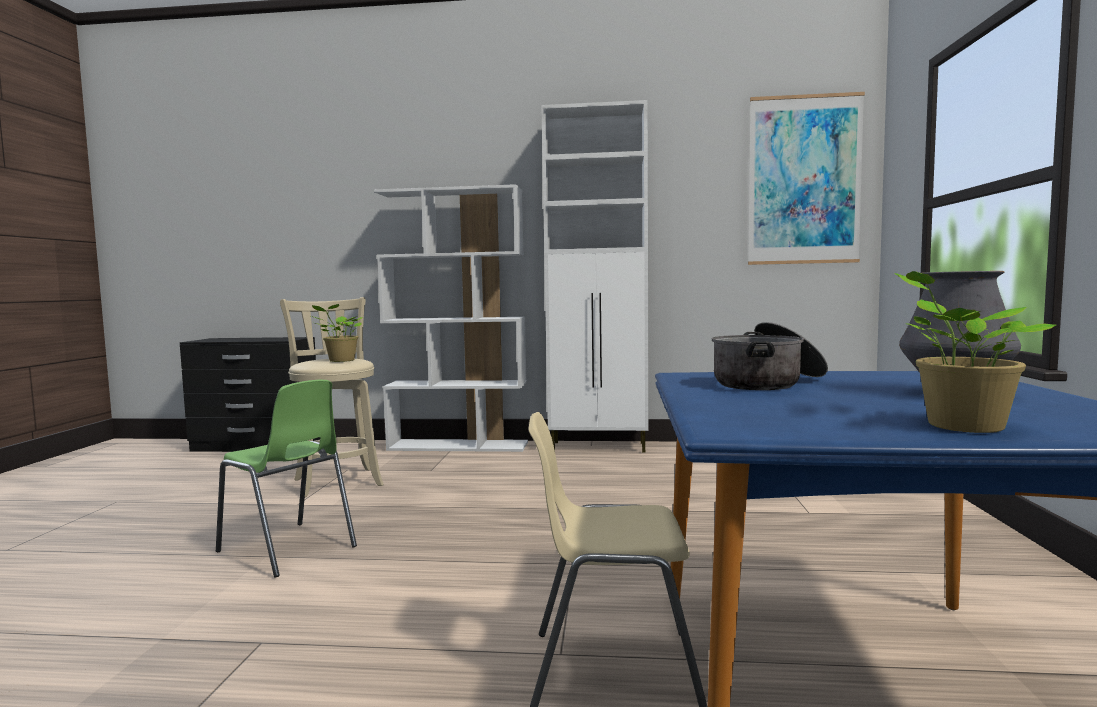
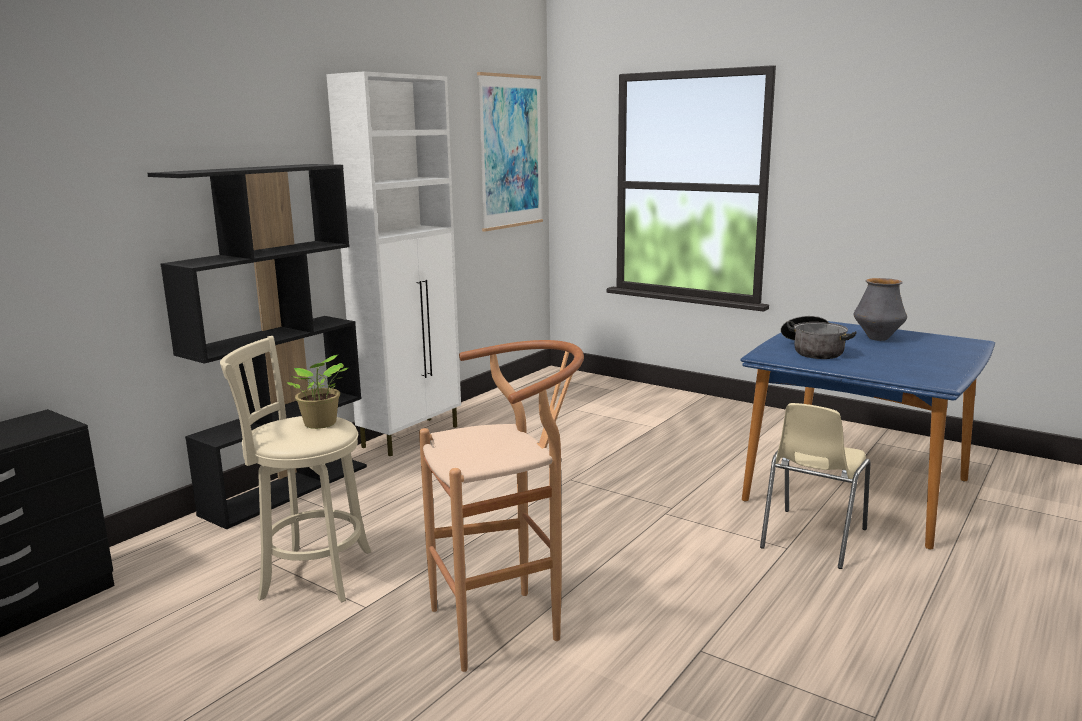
camera: 60 degrees left, 10 degrees up
green chair [216,380,357,578] -> brown stool [419,340,584,672]
white bookcase [374,184,528,452] -> black bookcase [147,164,367,529]
potted plant [894,271,1056,433] -> none

